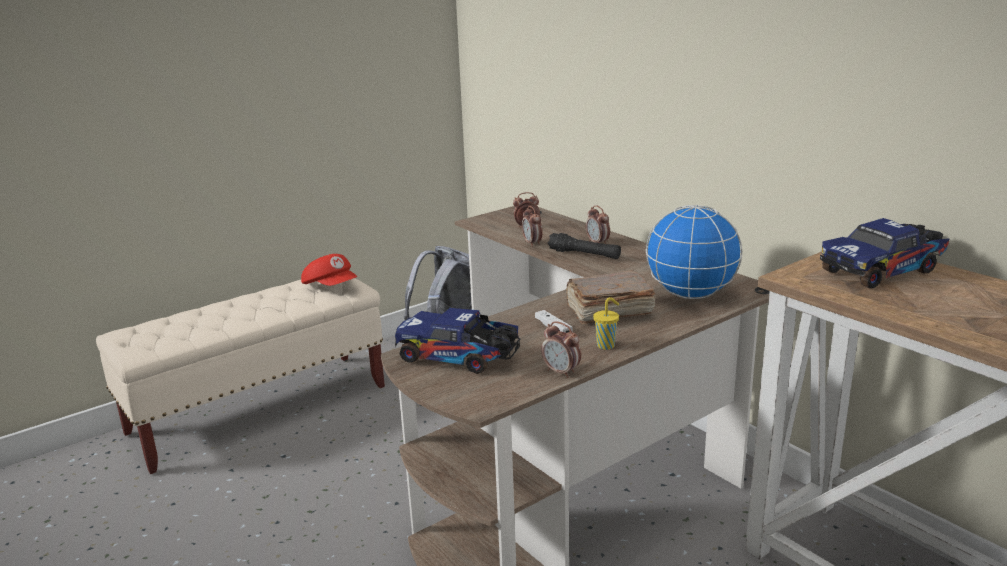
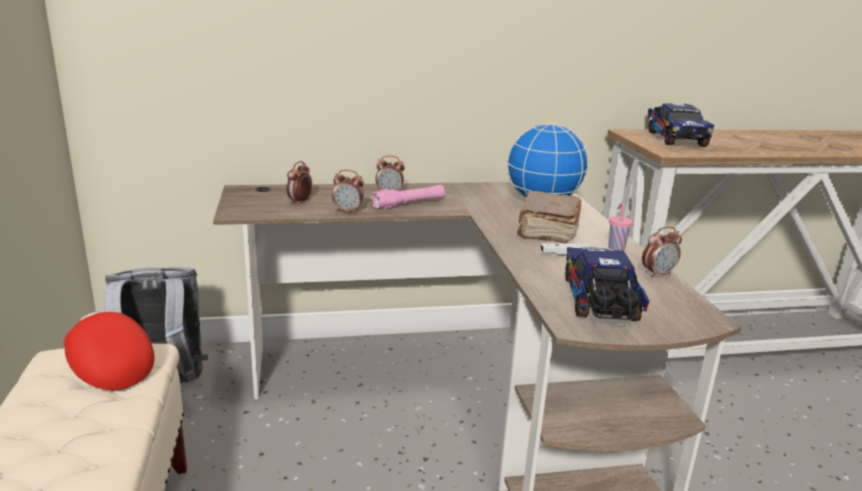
camera: 65 degrees left, 0 degrees up
red cap [301,254,358,286] -> red cap turned 120 degrees counterclockwise [64,311,155,390]
toy truck [395,308,521,374] -> toy truck turned 135 degrees clockwise [565,247,649,321]
black flashlight [548,233,621,259] -> pink flashlight [371,185,445,209]
yellow cup [593,297,619,350] -> pink cup [609,203,633,251]

